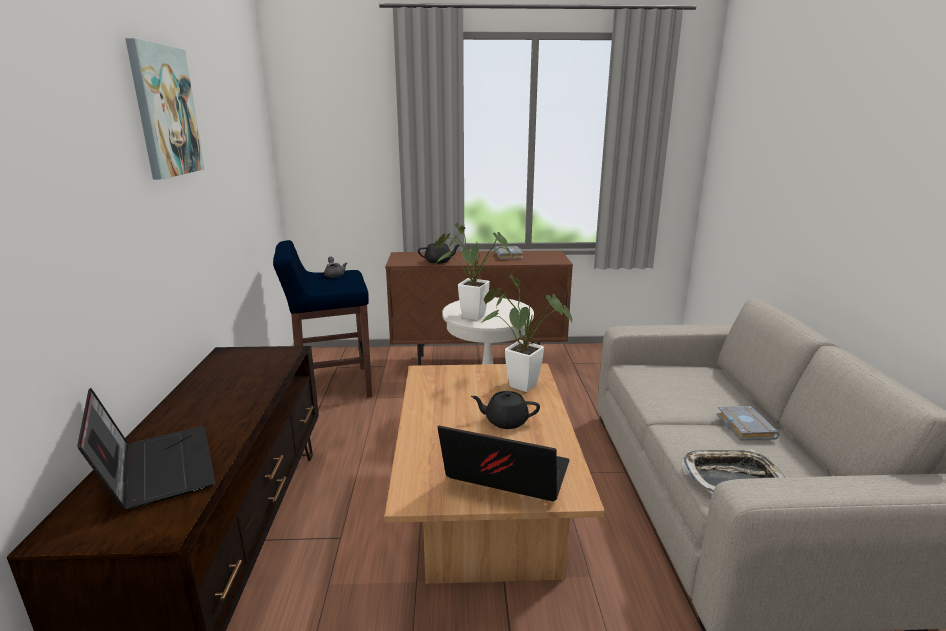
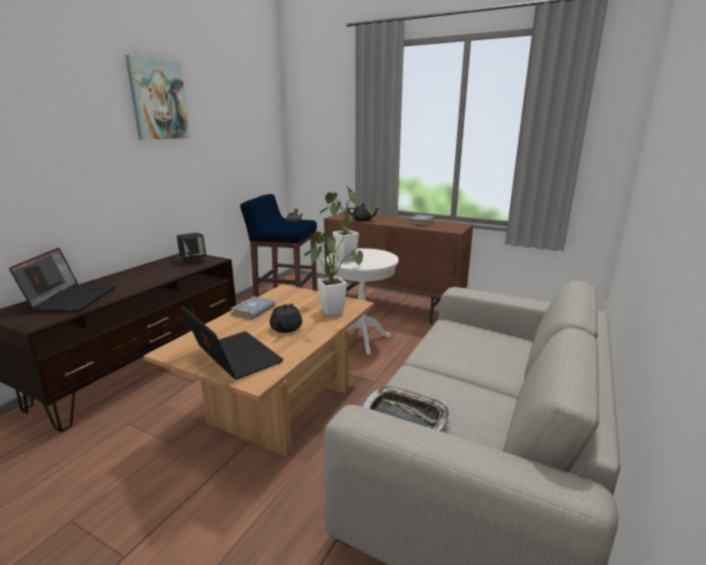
camera: 30 degrees right, 0 degrees up
black teapot [471,391,540,429] -> black teapot turned 120 degrees counterclockwise [270,304,302,333]
grey book [717,406,780,441] -> grey book moved to [230,296,275,319]
none -> black speaker [177,233,206,264]

